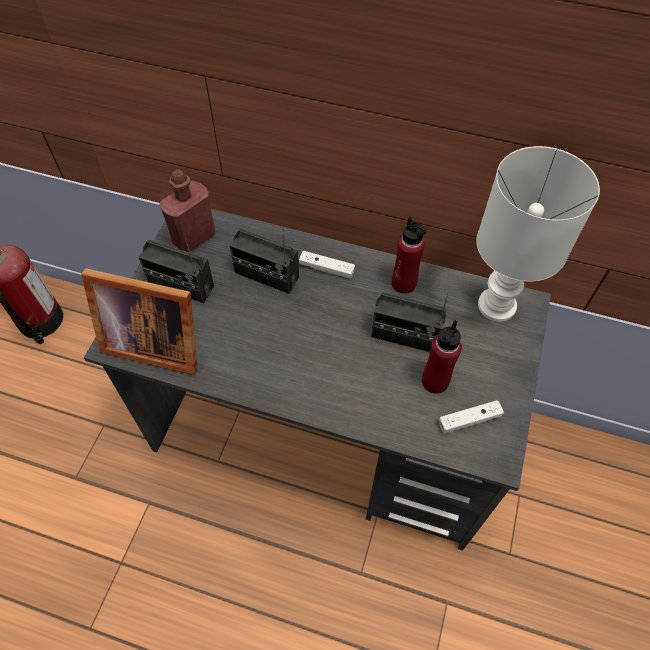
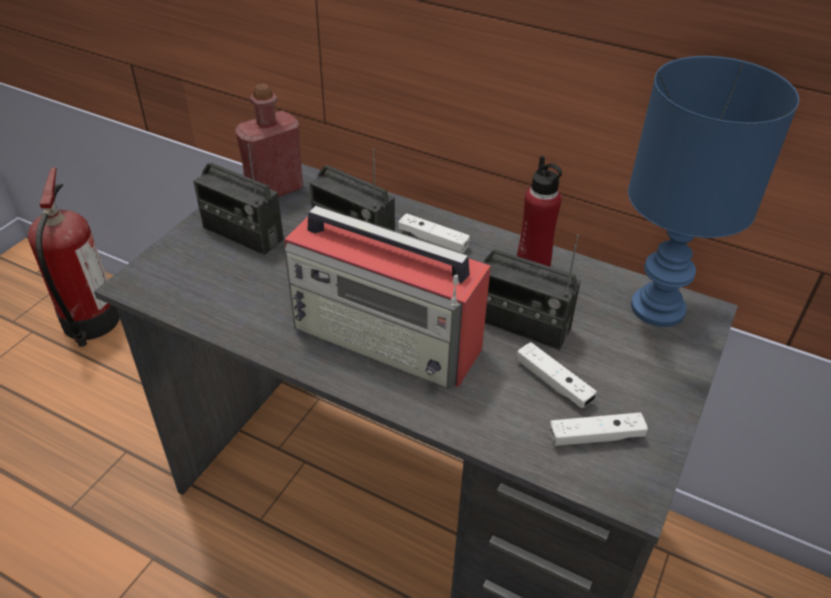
camera: 10 degrees right, 15 degrees down
picture frame [81,268,198,375] -> none
red bottle [422,320,462,394] -> white game controller [517,342,597,408]
white table lamp [476,146,600,322] -> blue table lamp [628,56,799,327]
none -> radio [285,206,491,389]

